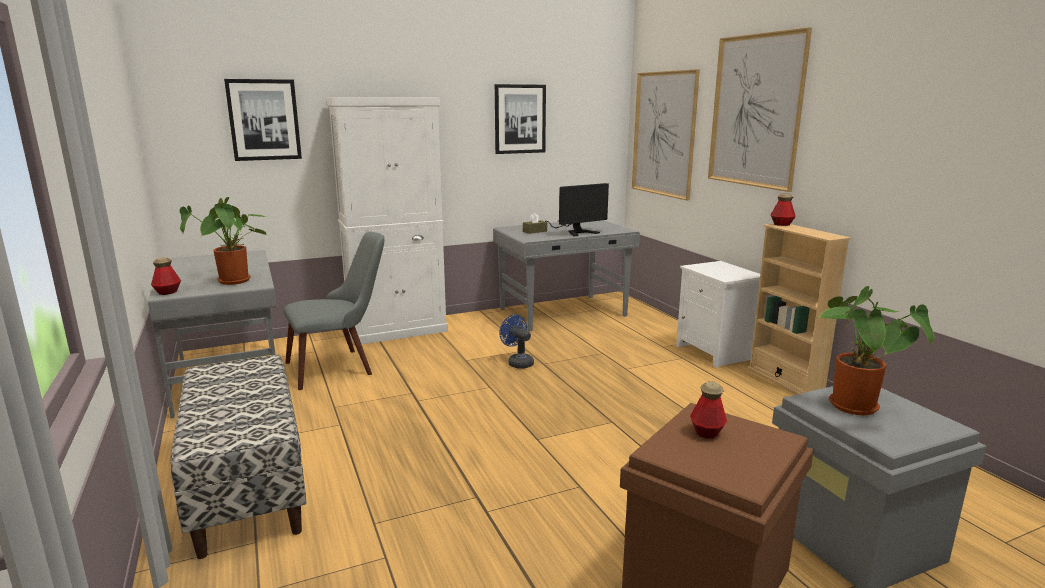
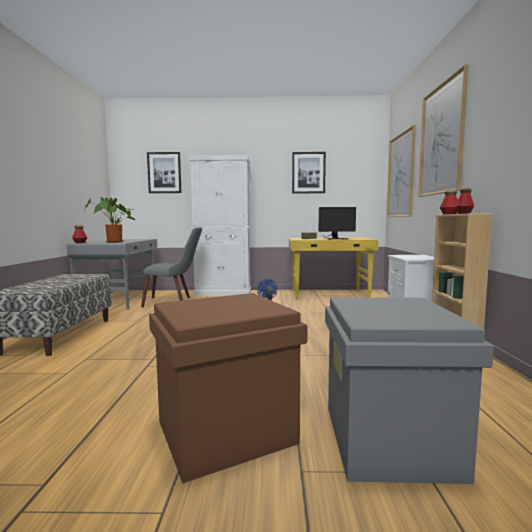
camera: 25 degrees right, 10 degrees down
grey desk [493,220,640,331] -> yellow desk [289,237,379,300]
bottle [690,381,727,439] -> bottle moved to [455,187,474,214]
potted plant [818,286,935,415] -> none

